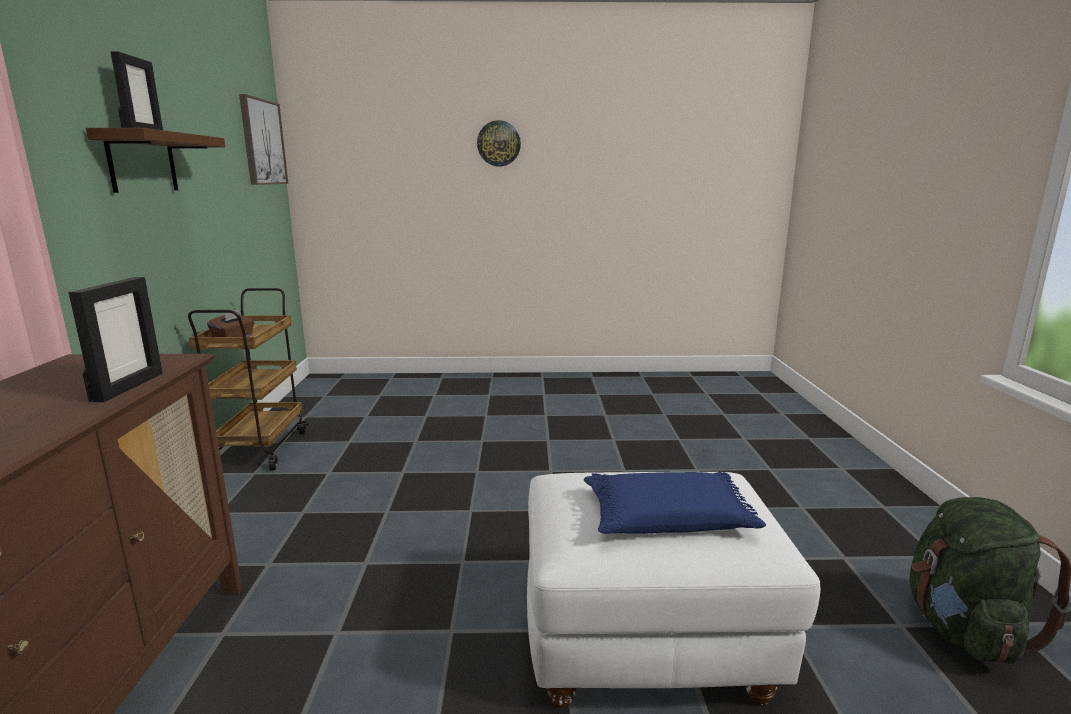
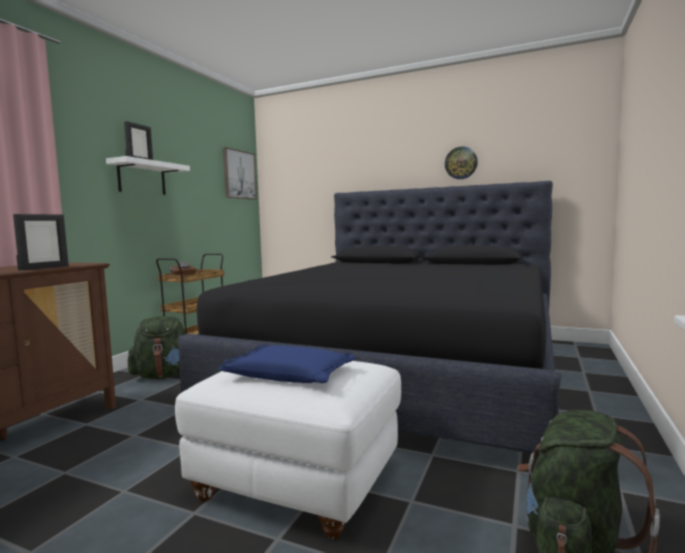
camera: 25 degrees right, 10 degrees down
brown shelf [86,128,225,193] -> white shelf [106,156,190,195]
wall clock [477,120,521,167] -> wall clock moved to [445,146,478,179]
none -> green backpack [128,316,185,379]
none -> black bed [178,181,562,455]

